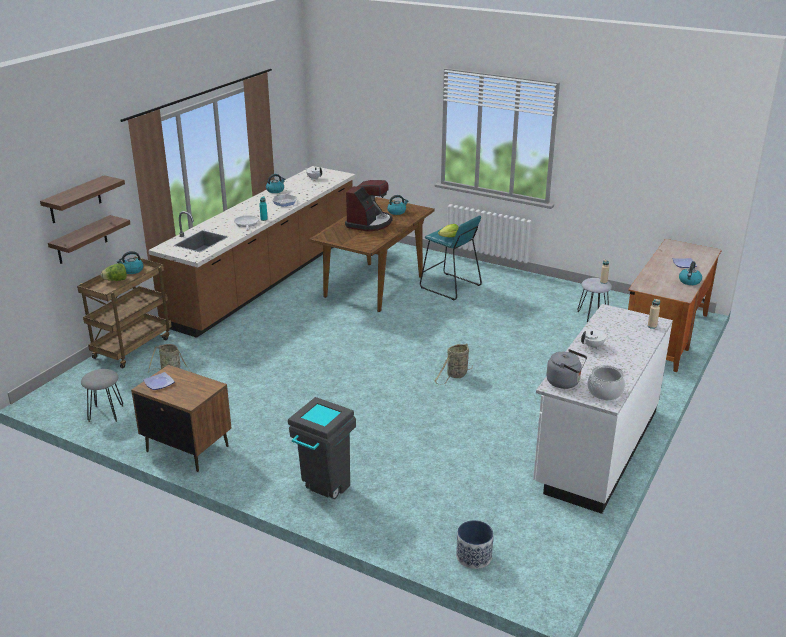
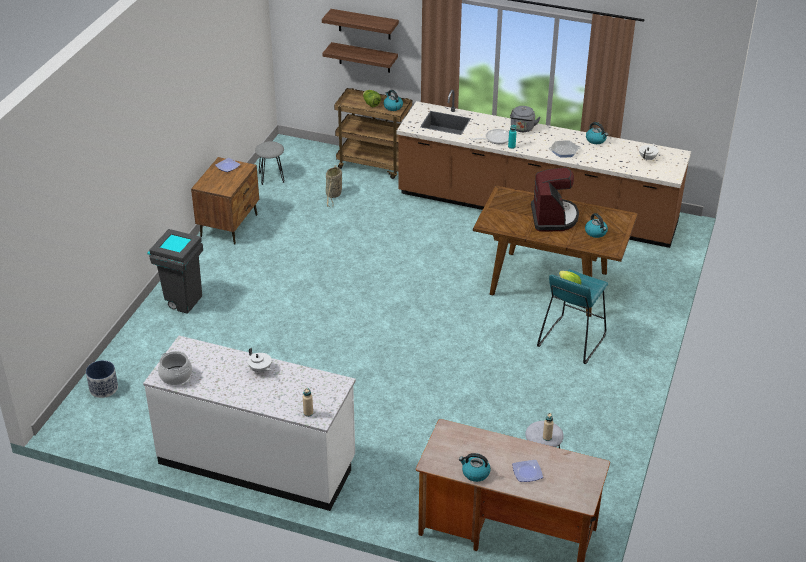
camera: 80 degrees right, 10 degrees up
coffee machine [345,180,392,231] -> coffee machine turned 105 degrees counterclockwise [531,167,579,232]
basket [435,343,473,384] -> none
grey kettle [546,349,587,389] -> grey kettle moved to [510,106,540,132]

